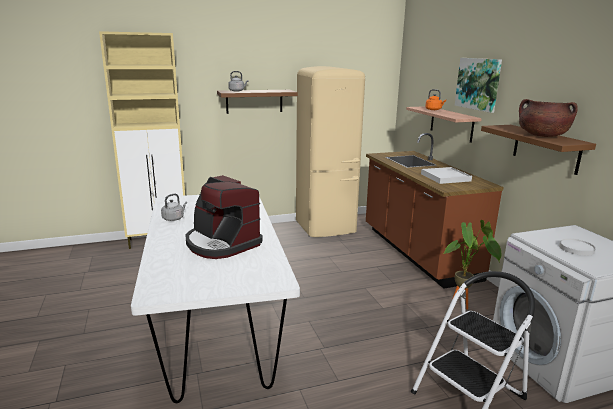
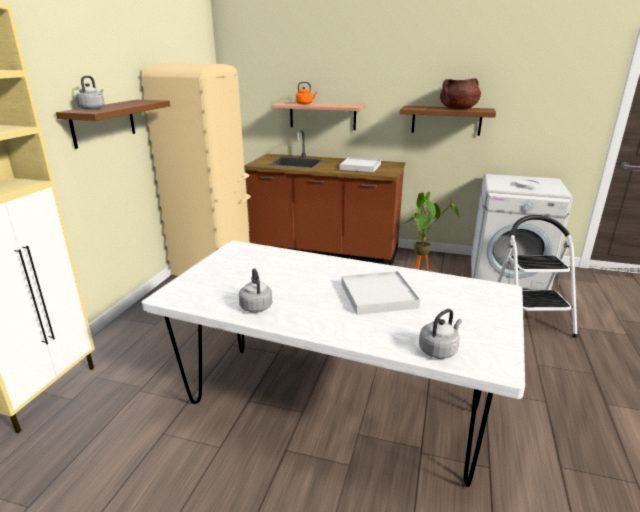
camera: 55 degrees left, 5 degrees up
coffee machine [185,175,263,259] -> white tray [341,271,420,315]
picture [455,58,502,113] -> none
none -> grey kettle [419,309,462,359]

